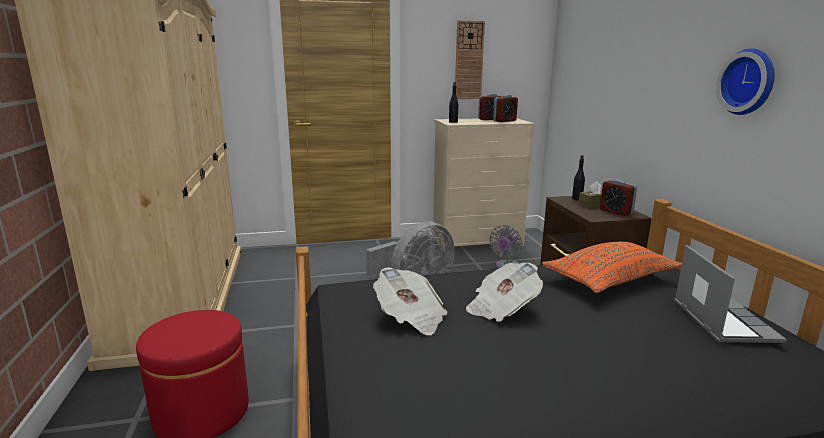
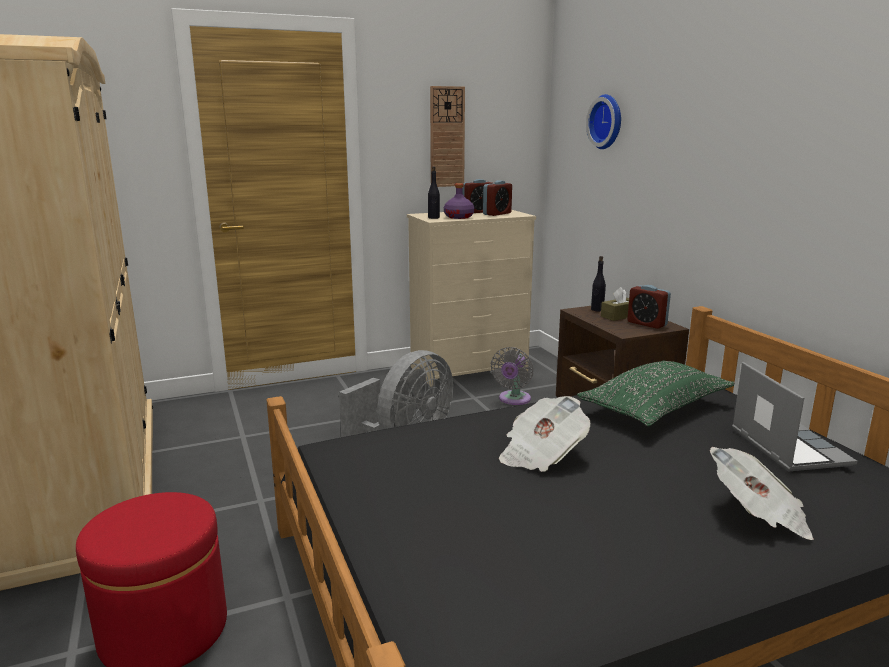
camera: 10 degrees left, 0 degrees up
newspaper [373,267,448,335] -> newspaper moved to [710,447,813,540]
orange pillow [542,242,682,293] -> green pillow [577,360,734,426]
wall clock [716,48,775,115] -> wall clock moved to [586,94,621,149]
none -> purple bottle [444,183,475,219]

